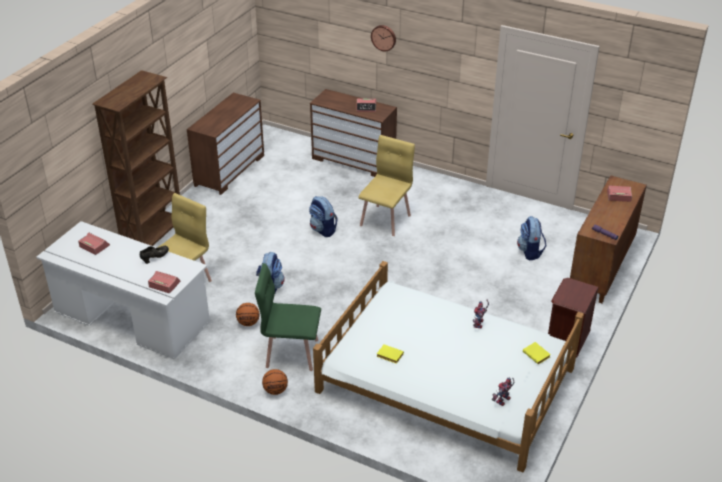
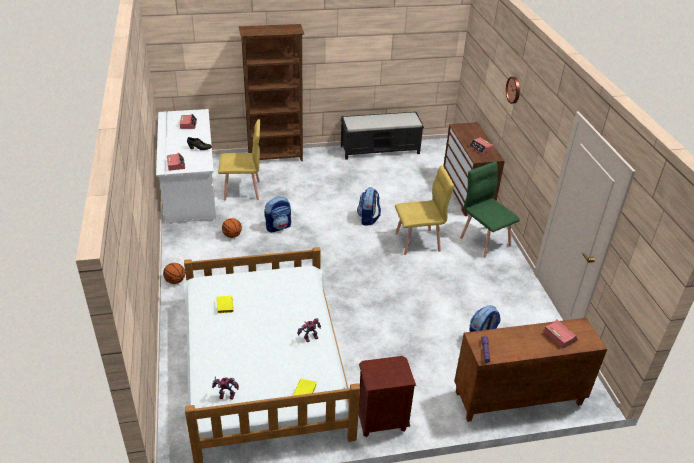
camera: 50 degrees right, 0 degrees up
brown dresser [187,93,264,195] -> black bench [341,112,424,160]
green chair [255,263,321,371] -> green chair moved to [460,161,520,258]

